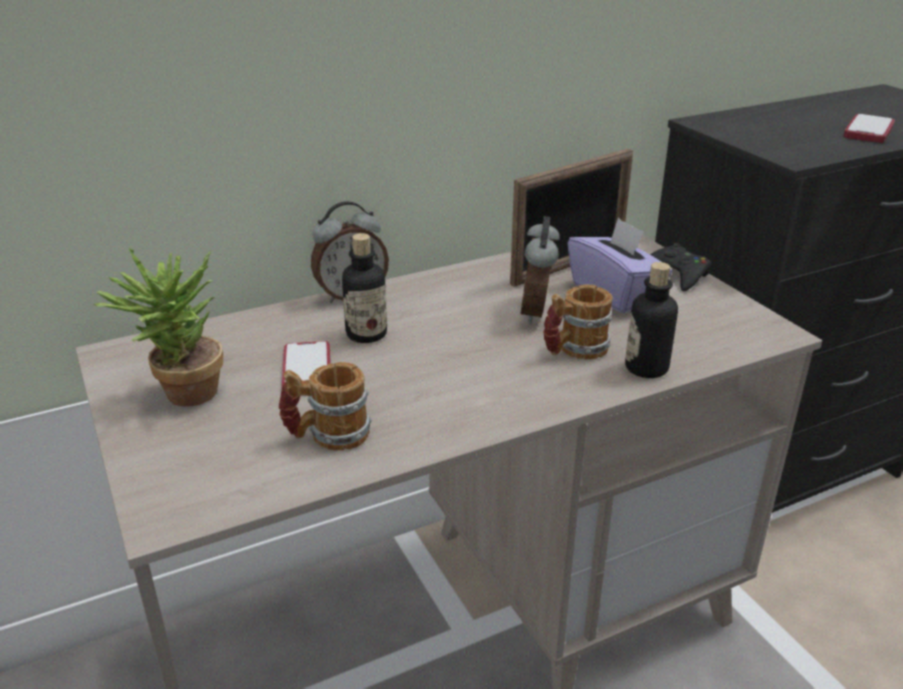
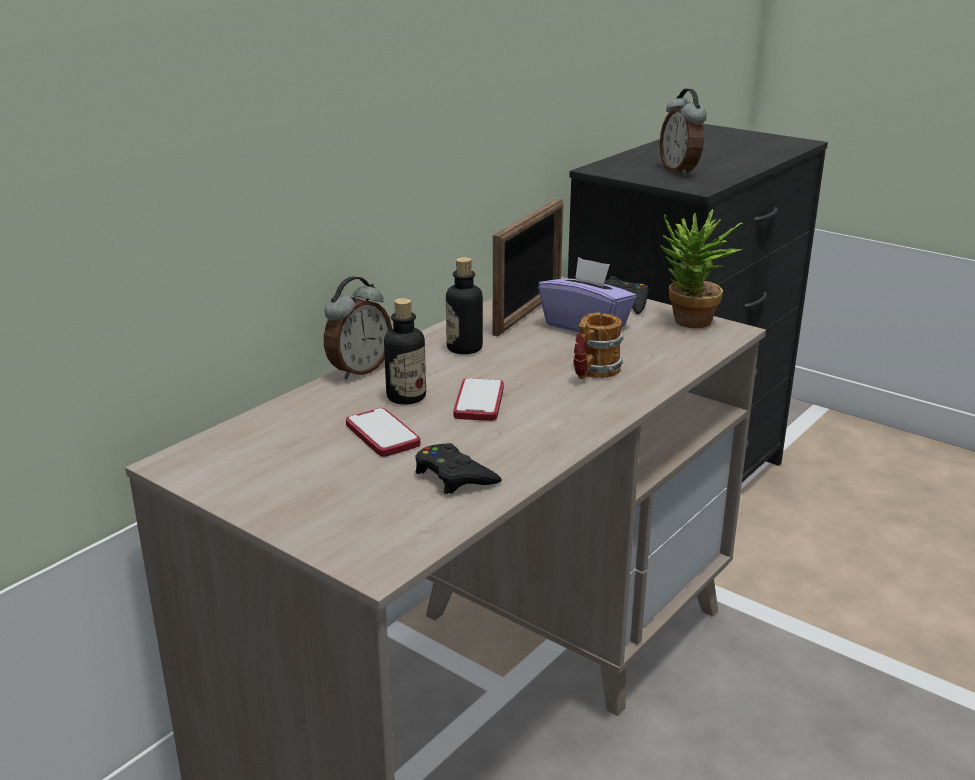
camera: 25 degrees left, 5 degrees down
potted plant [94,248,223,407] -> potted plant moved to [661,209,743,328]
mug [279,362,372,451] -> black game controller [415,443,502,494]
alarm clock [521,216,560,324] -> alarm clock moved to [660,89,707,176]
bottle [625,262,678,378] -> bottle moved to [446,257,483,354]
phone [843,114,895,143] -> phone moved to [454,378,504,421]

